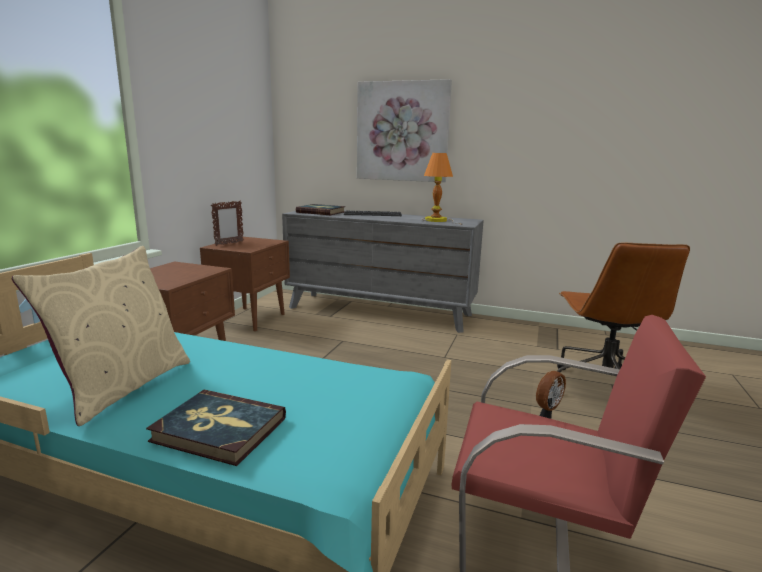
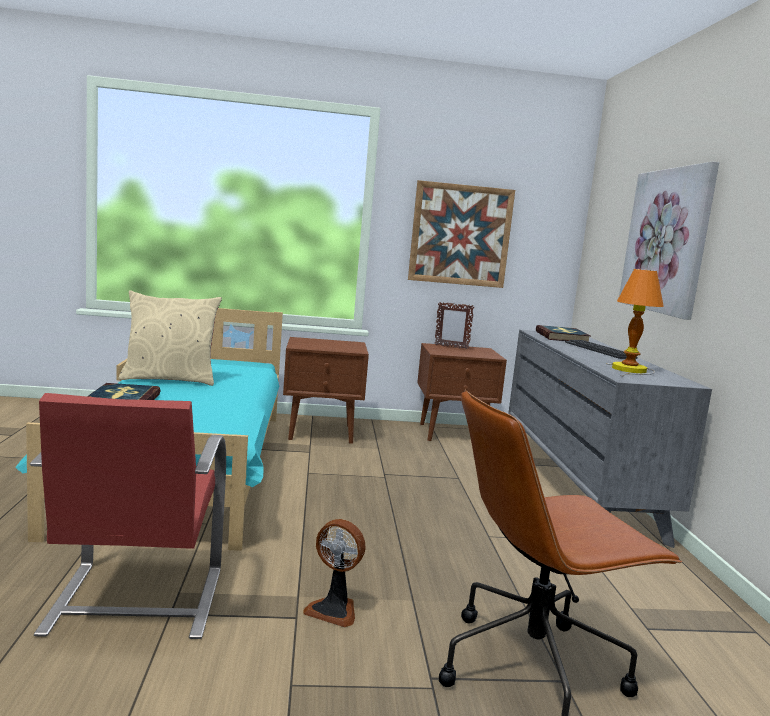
camera: 65 degrees right, 5 degrees down
none -> picture [408,180,515,288]

